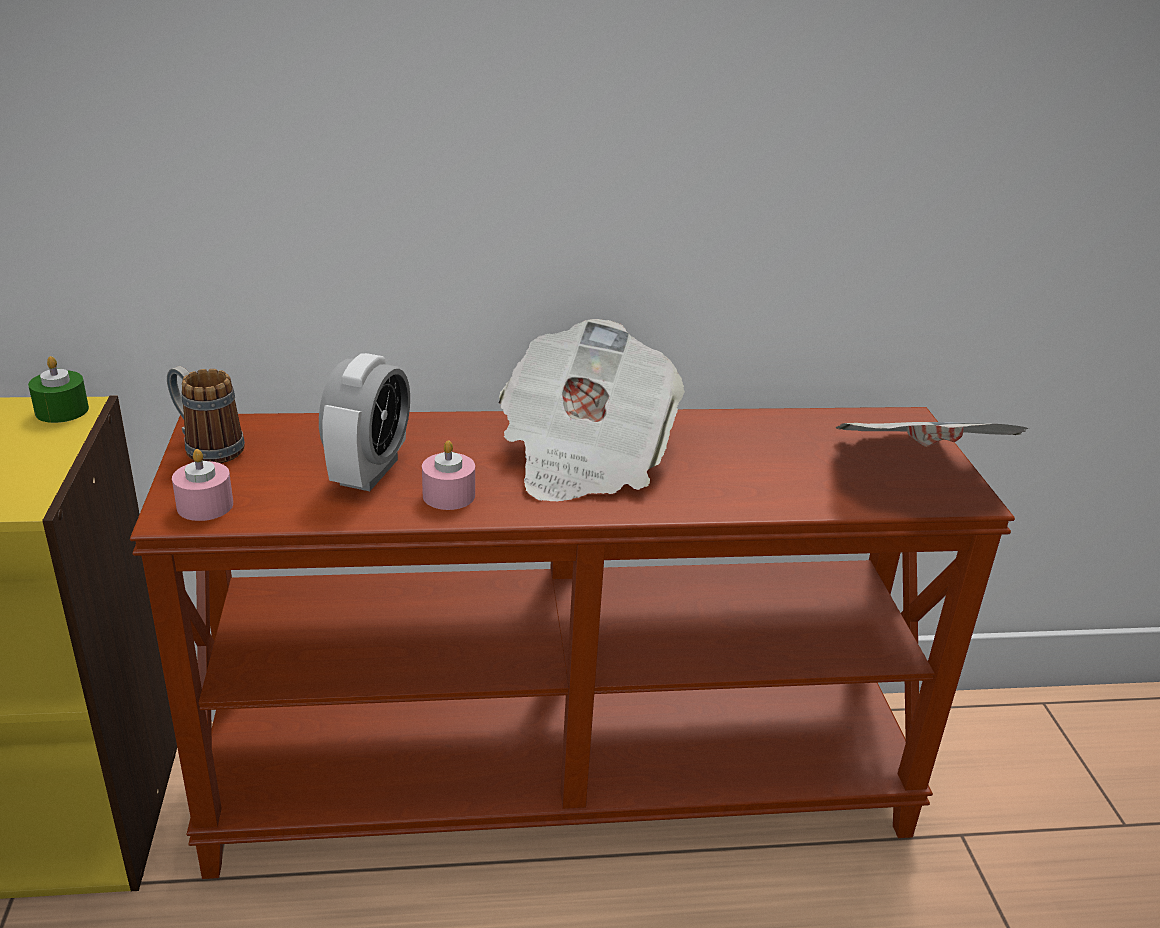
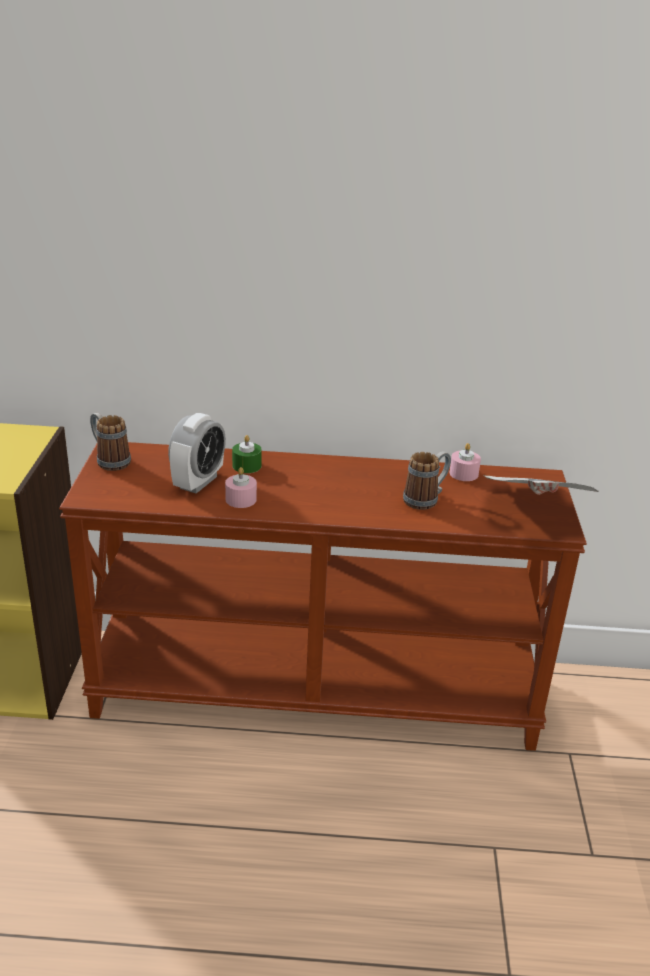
camera: 10 degrees right, 0 degrees up
green candle [28,356,89,423] -> green candle moved to [232,435,262,473]
pink candle [172,449,233,521] -> pink candle moved to [450,443,481,481]
newspaper [499,319,685,502] -> none
none -> mug [403,451,451,510]

